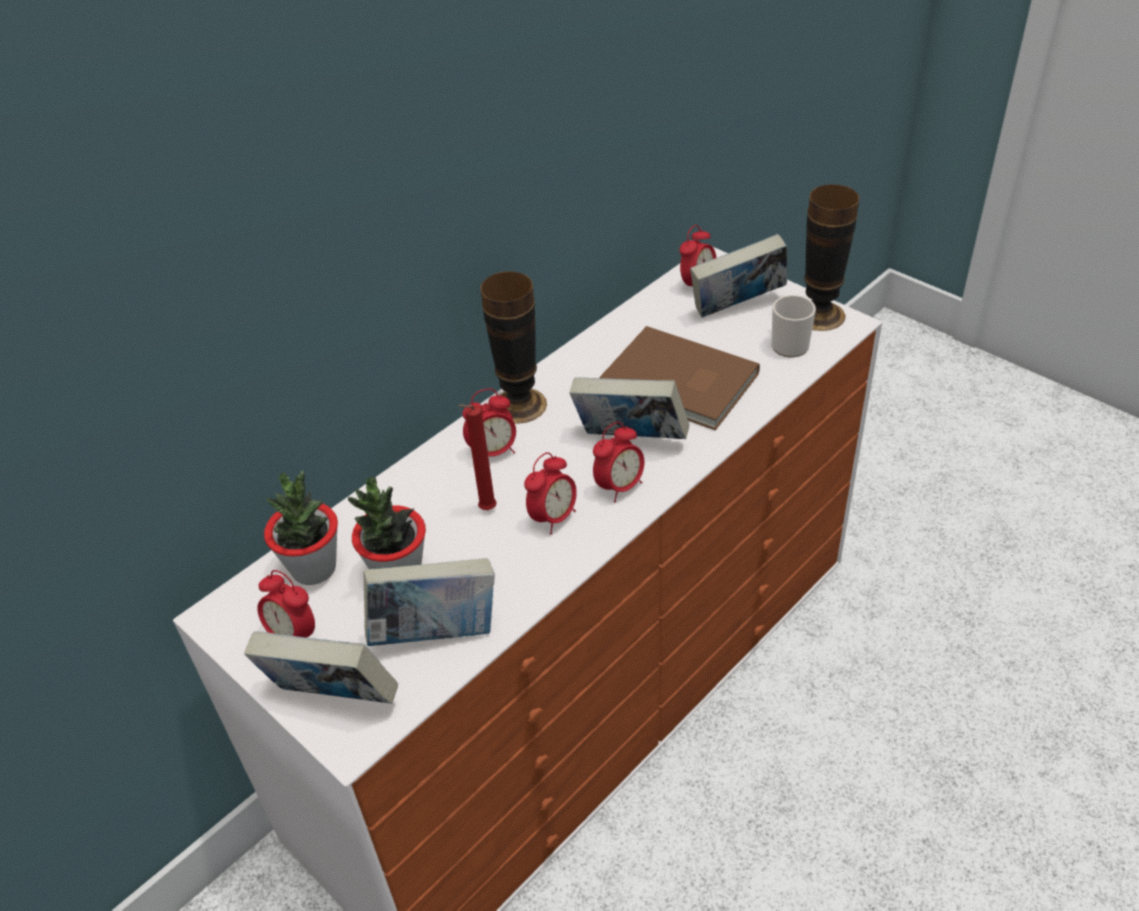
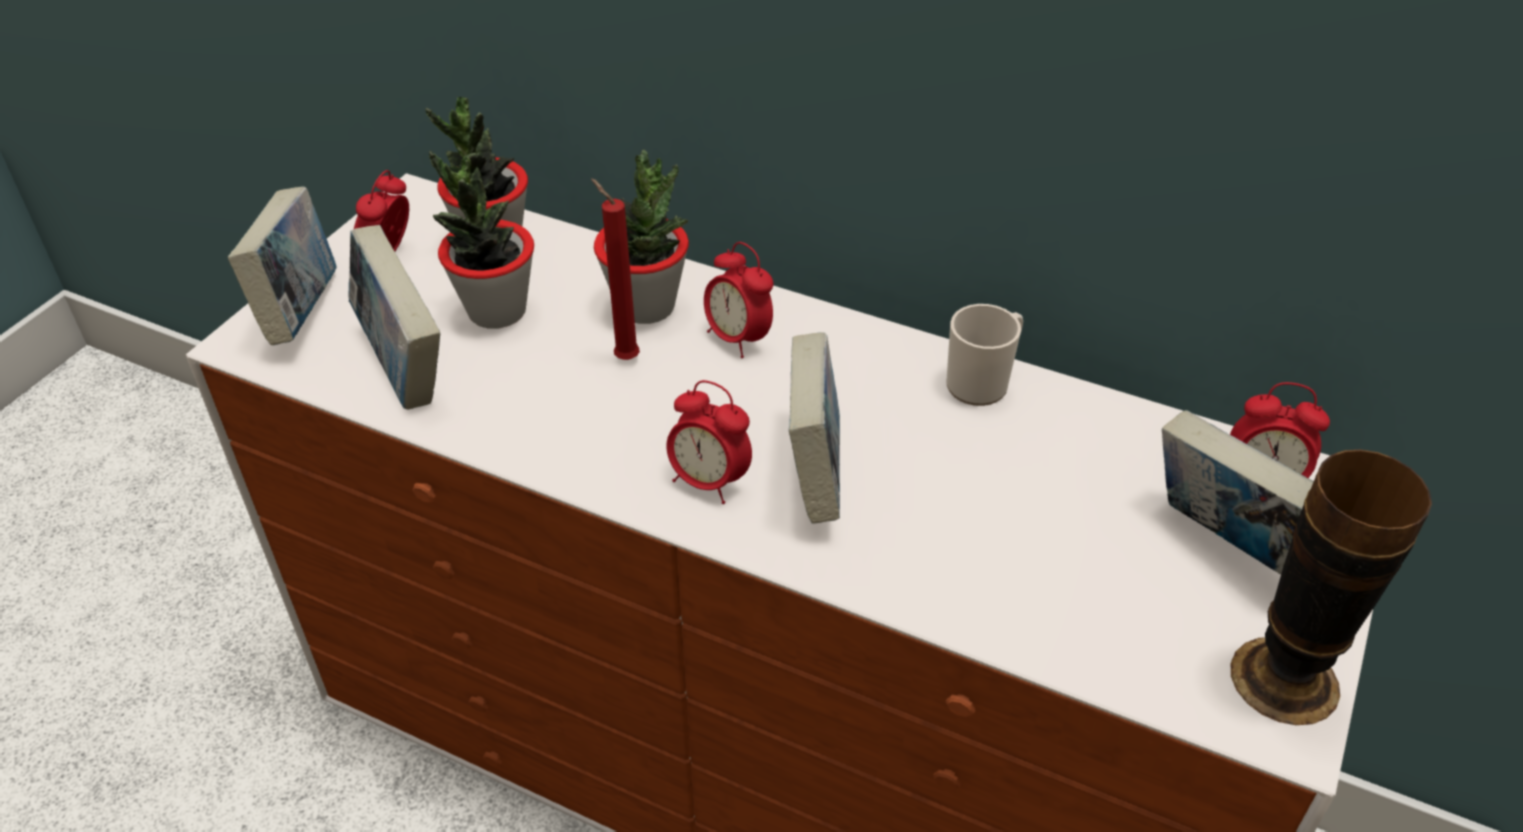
camera: 70 degrees right, 0 degrees up
vase [480,271,547,424] -> none
alarm clock [524,452,577,534] -> none
brown book [599,326,760,431] -> none
mug [771,295,816,358] -> mug moved to [946,304,1023,406]
none -> potted plant [594,150,689,324]

